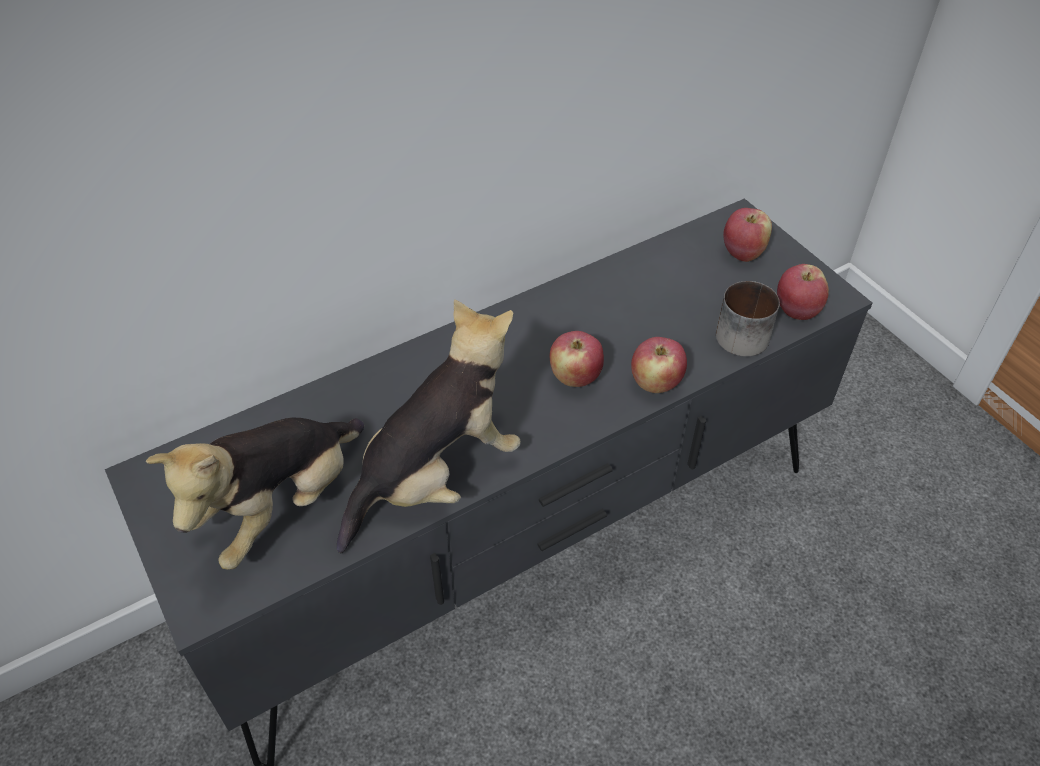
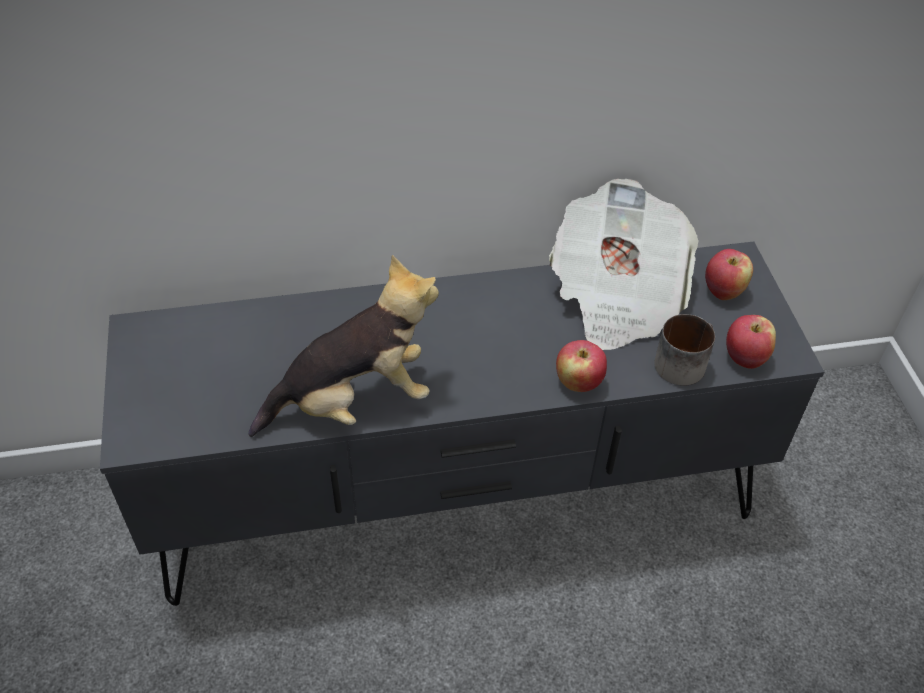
camera: 20 degrees right, 0 degrees up
plush toy [146,418,364,570] -> none
apple [549,331,604,387] -> none
none -> newspaper [549,179,698,350]

